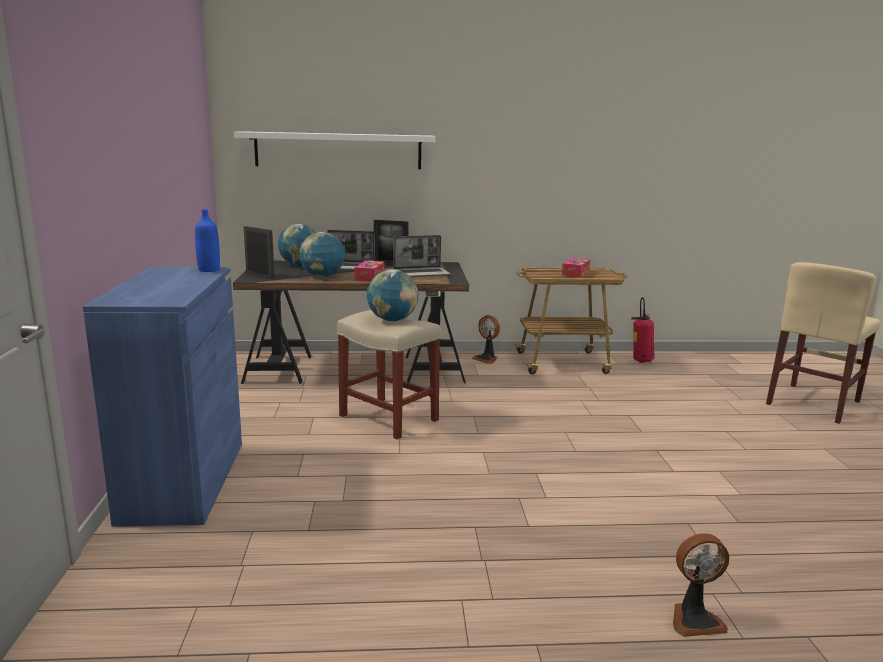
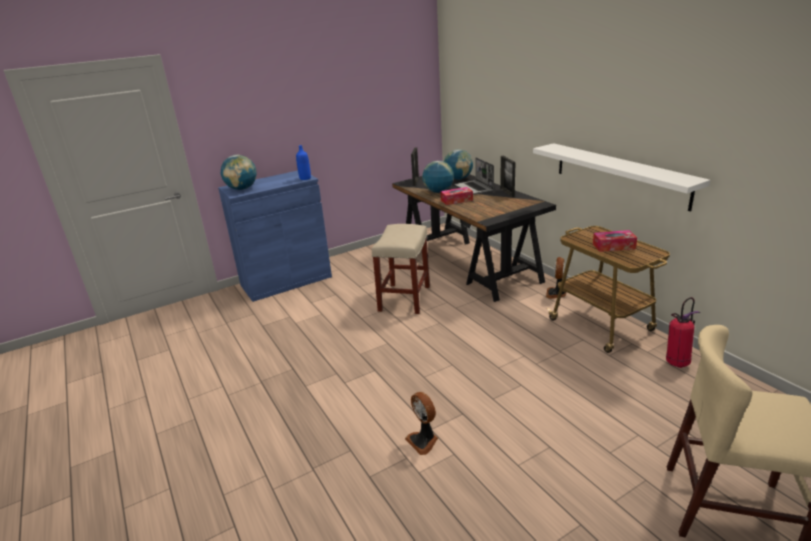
camera: 65 degrees right, 10 degrees up
white shelf [234,131,436,169] -> white shelf moved to [533,143,710,212]
globe [367,269,419,321] -> globe moved to [221,155,257,190]
laptop [393,235,451,277] -> none
fan [673,533,729,637] -> fan moved to [405,392,438,455]

